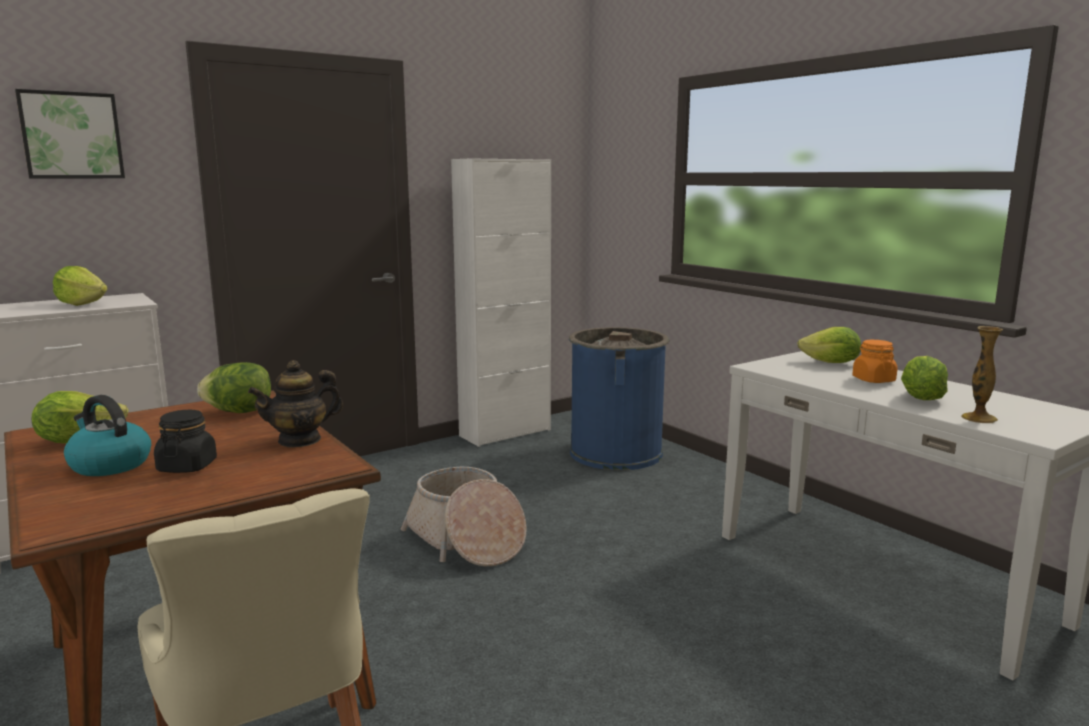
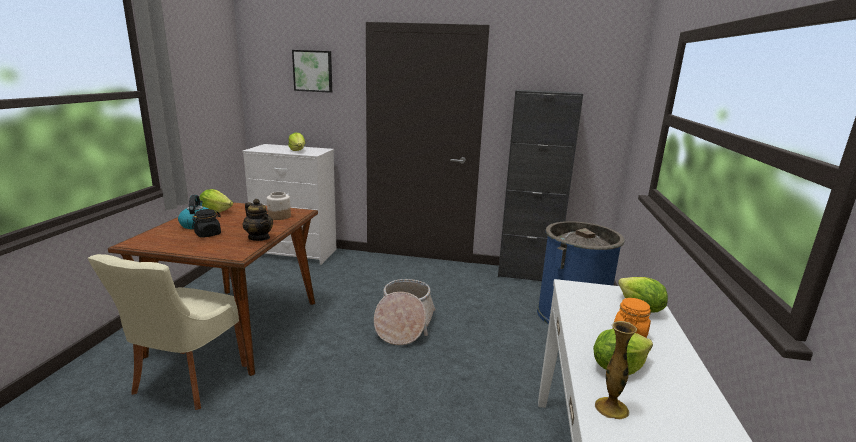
camera: 45 degrees right, 5 degrees up
lettuce [197,362,271,413] -> jar [267,192,291,220]
teapot [248,360,343,448] -> teapot turned 150 degrees counterclockwise [242,199,273,241]
white cabinet [451,158,551,447] -> black cabinet [498,89,583,281]

